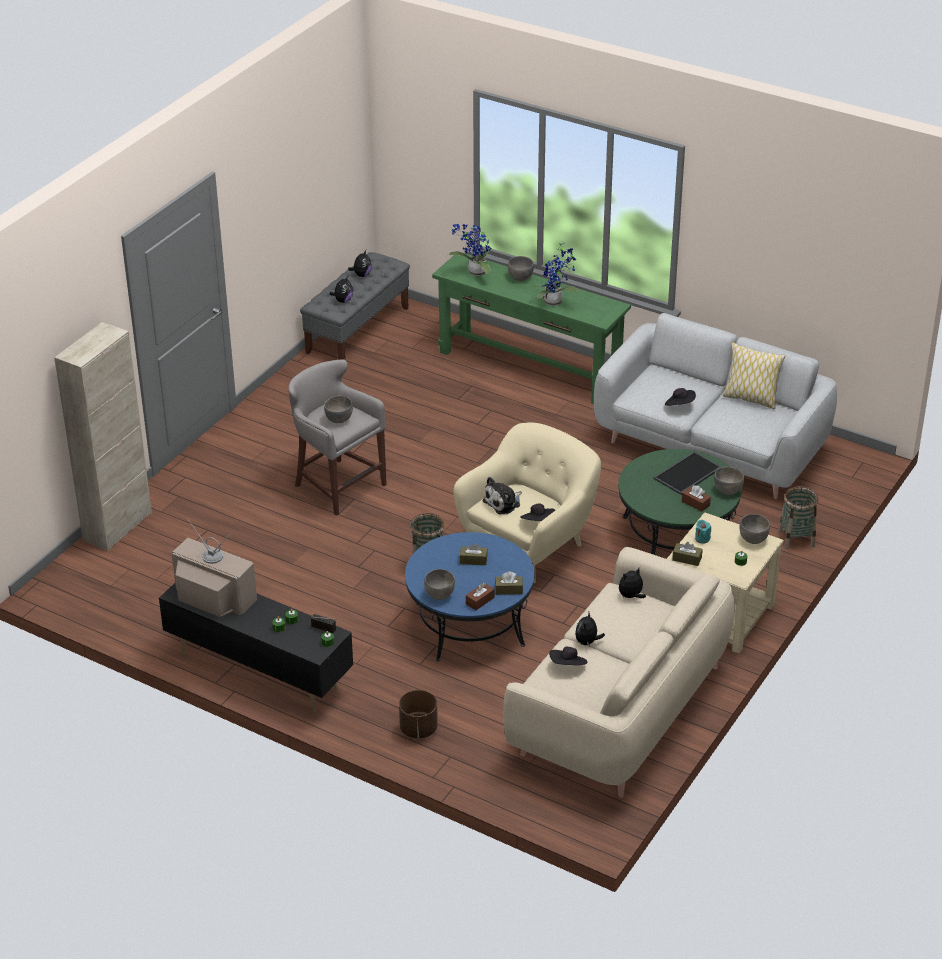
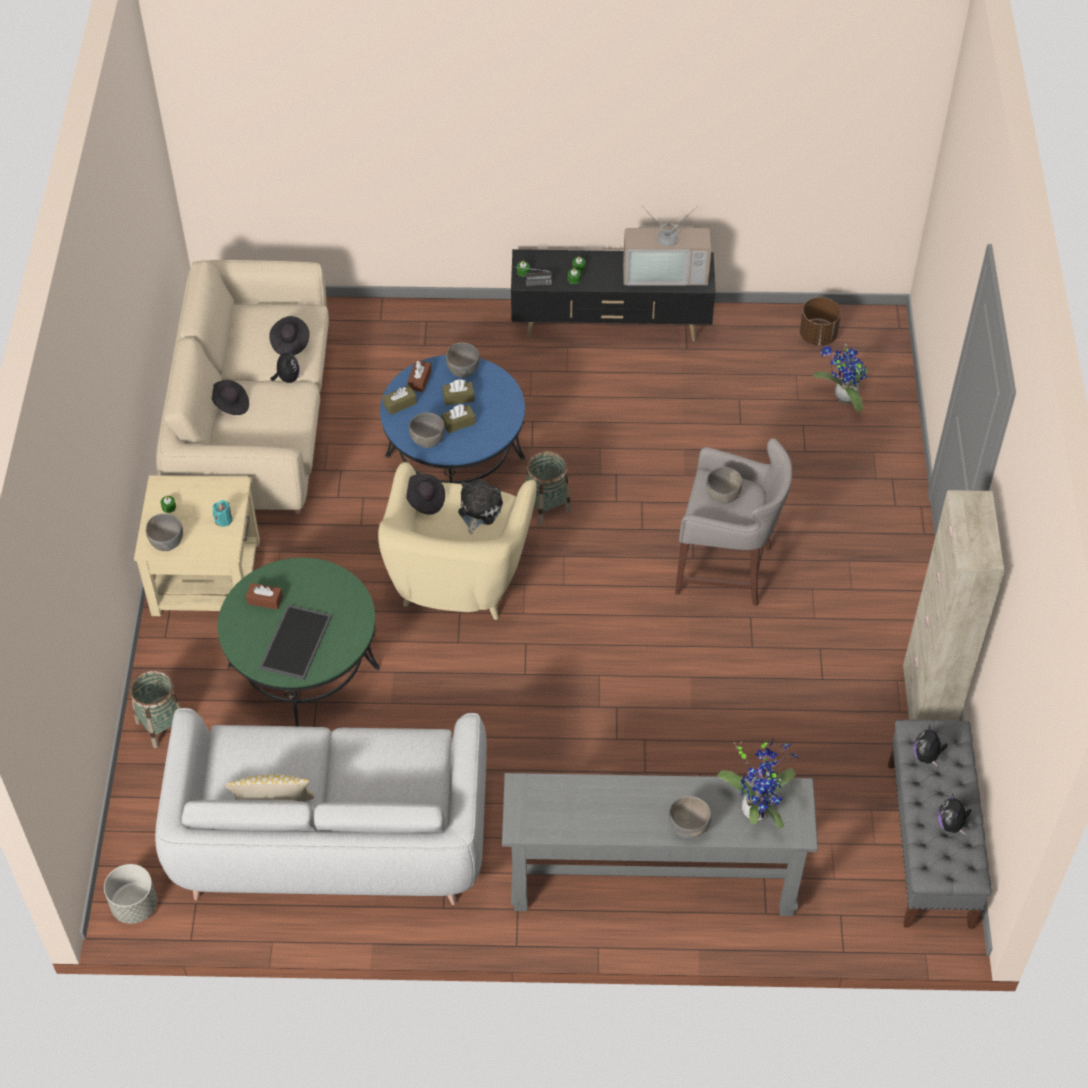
camera: 150 degrees right, 15 degrees up
beige cabinet [54,322,152,551] -> beige cabinet moved to [903,490,1004,721]
brown planter [399,690,438,738] -> brown planter moved to [800,297,841,346]
green console table [432,254,631,404] -> grey console table [502,773,818,916]
potted plant [533,241,579,306] -> potted plant moved to [813,344,869,412]
plush toy [619,568,646,598] -> none
black hat [665,388,696,406] -> black hat moved to [211,380,249,415]
brown tissue box [672,542,703,566] -> brown tissue box moved to [442,379,475,405]
grey bowl [714,467,744,495] -> grey bowl moved to [409,412,445,448]
none -> grey planter [104,864,157,924]

